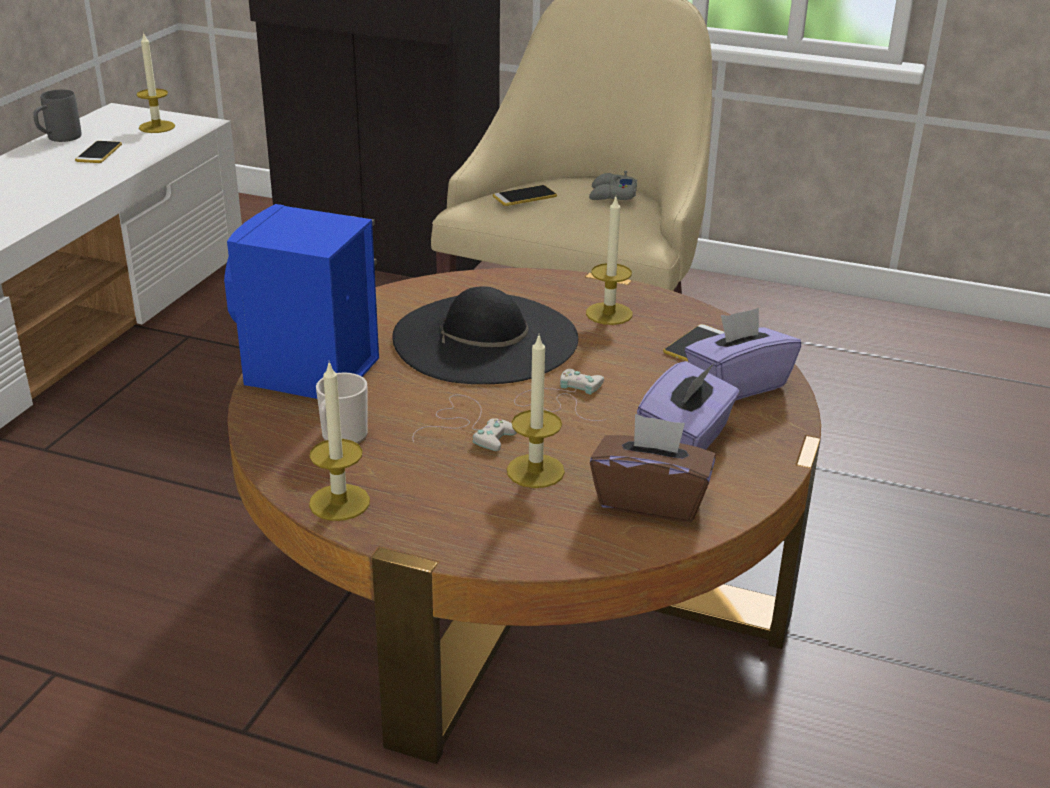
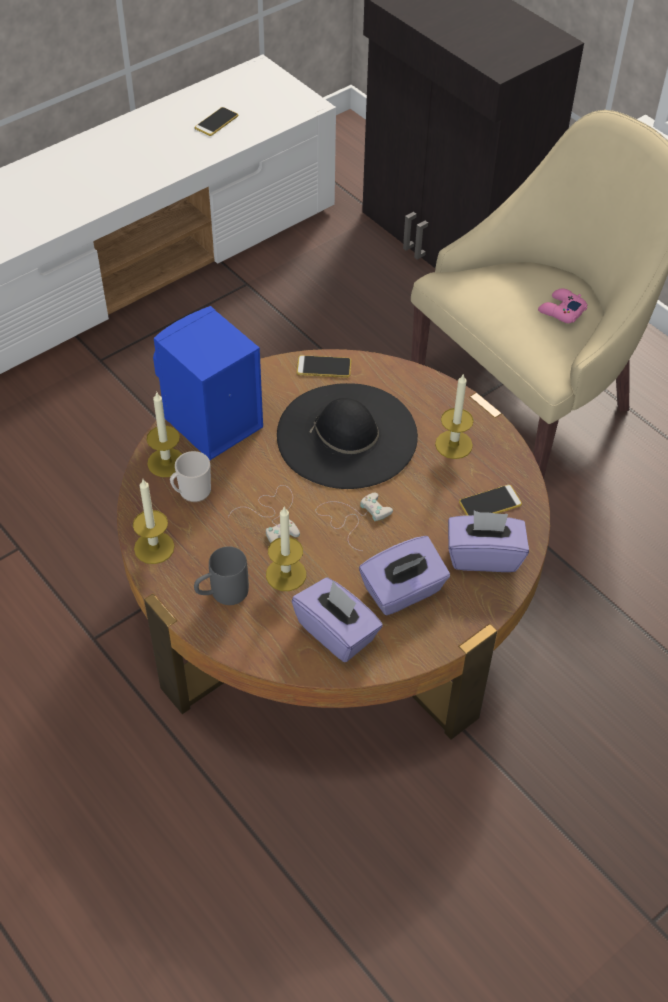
camera: 30 degrees right, 20 degrees up
grey mug [33,90,81,142] -> grey mug moved to [194,546,249,605]
candle [137,32,175,133] -> candle moved to [146,391,182,477]
phone [493,185,557,206] -> phone moved to [297,355,351,378]
grey game controller [589,171,637,200] -> pink game controller [538,288,588,323]
brown tissue box [590,414,716,522] -> purple tissue box [292,577,383,662]

